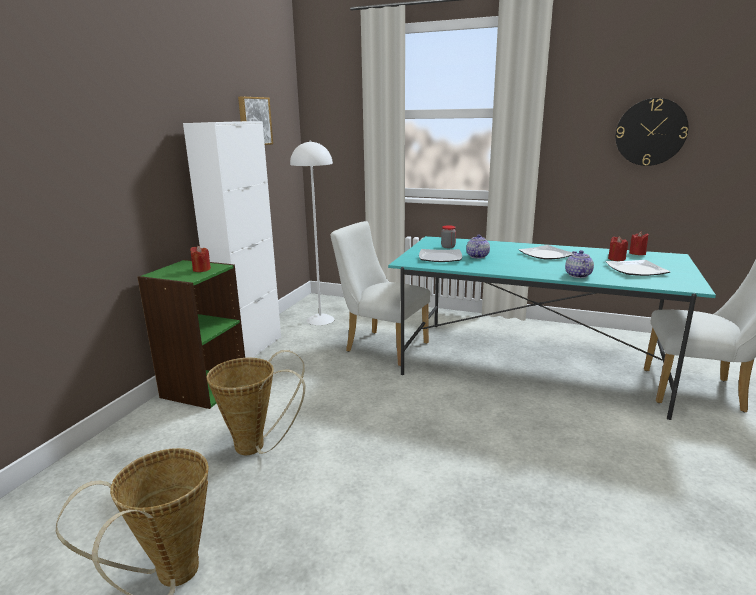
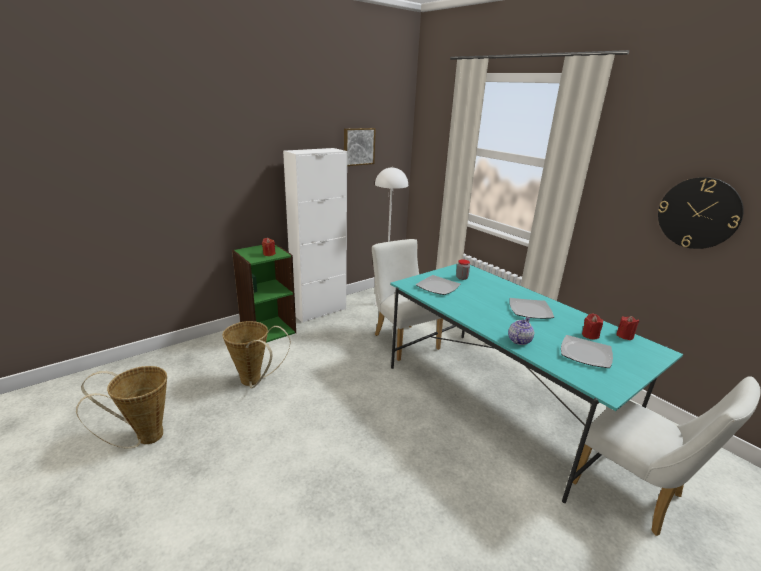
camera: 30 degrees right, 5 degrees up
teapot [466,234,490,258] -> none

